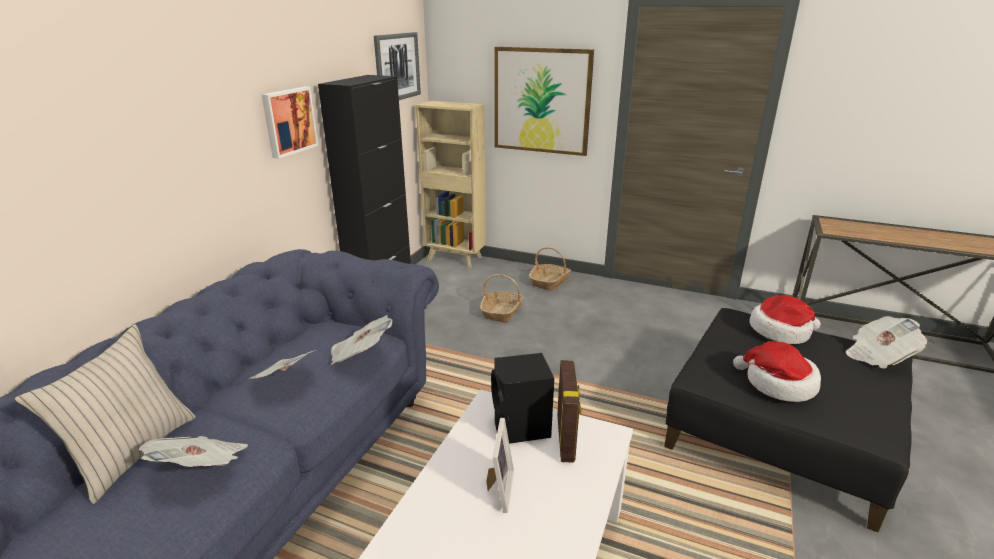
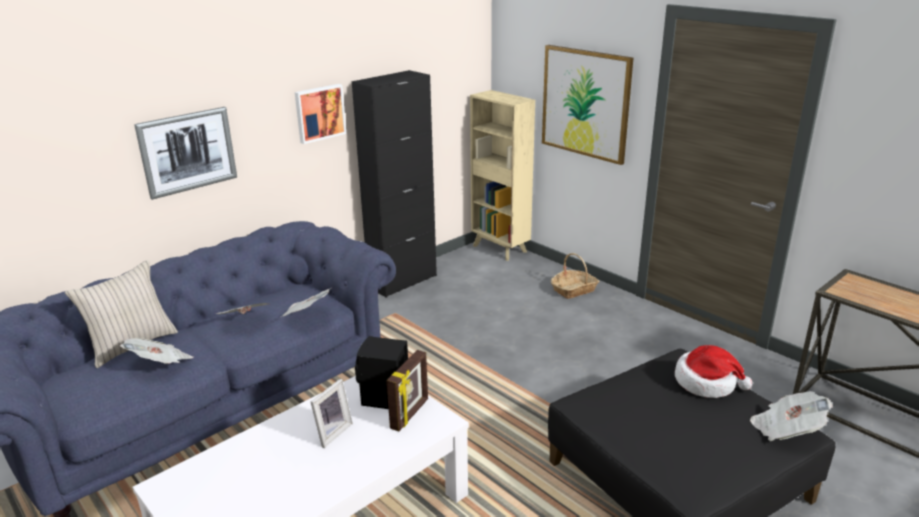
camera: 25 degrees right, 0 degrees up
picture [374,32,421,100] -> picture moved to [134,107,237,200]
basket [480,274,524,323] -> none
hat [733,341,821,402] -> none

